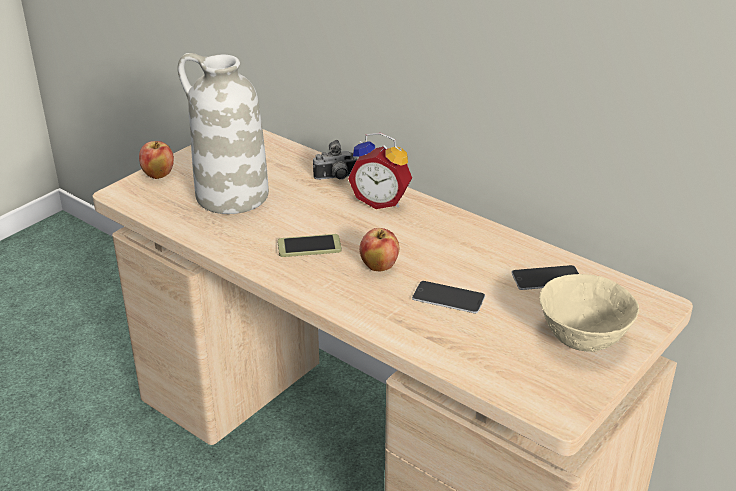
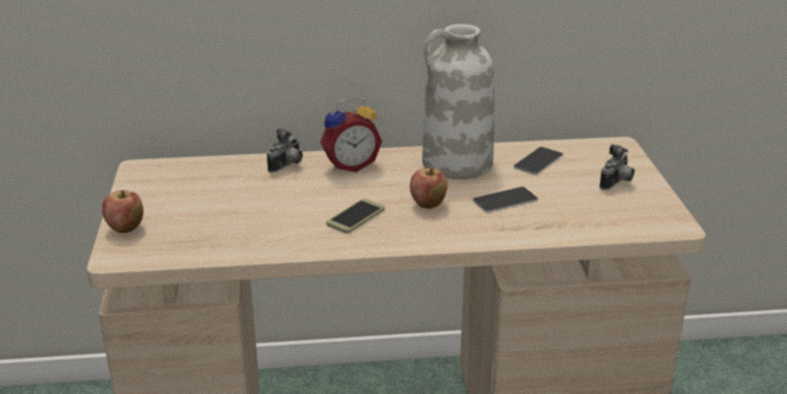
camera: 45 degrees left, 5 degrees down
white vase [178,53,269,214] -> white vase moved to [422,24,494,179]
beige bowl [539,274,639,352] -> camera [600,144,635,190]

